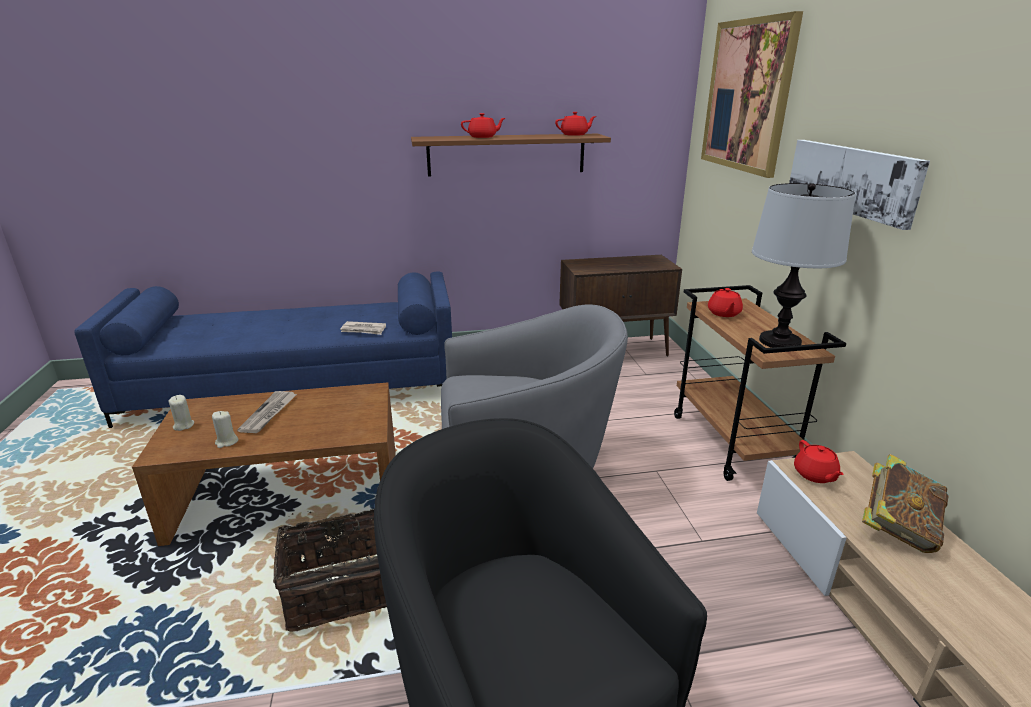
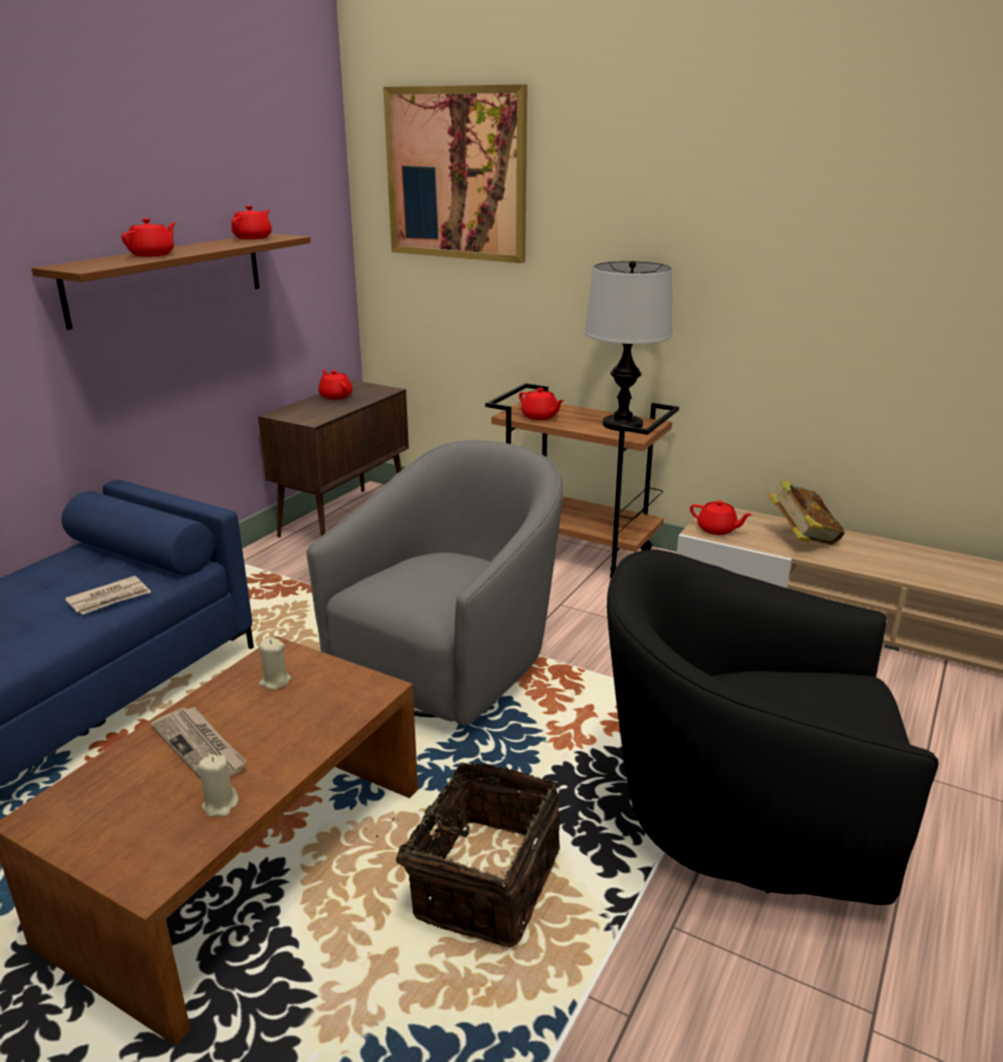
camera: 50 degrees left, 0 degrees up
beige candle [168,395,194,431] -> beige candle moved to [259,637,291,689]
picture [789,140,930,230] -> none
none -> red teapot [318,370,352,399]

